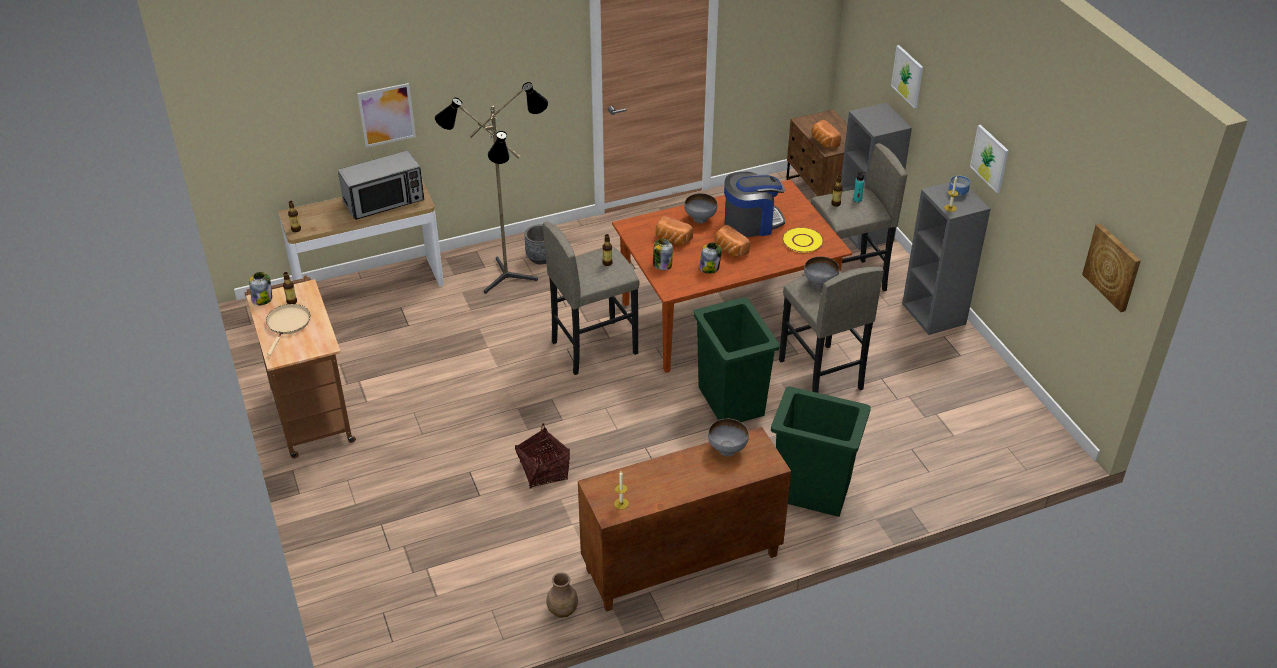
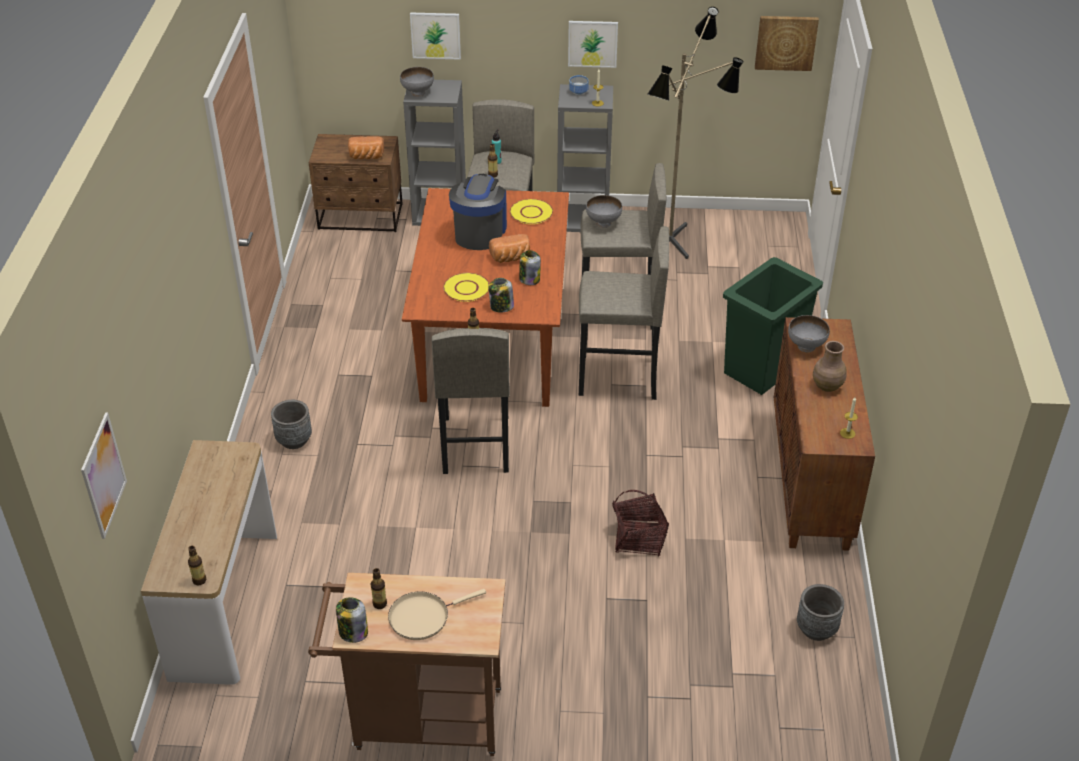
camera: 65 degrees left, 0 degrees up
beige frying pan [266,304,310,356] -> beige frying pan turned 60 degrees counterclockwise [388,589,486,640]
microwave [338,150,424,220] -> none
picture [357,83,416,148] -> picture moved to [81,413,127,539]
floor lamp [435,82,548,294] -> floor lamp moved to [648,7,744,259]
brown vase [546,572,578,618] -> brown vase moved to [813,341,847,392]
bread [656,216,693,245] -> yellow plate [443,273,490,302]
grey bowl [684,193,718,223] -> grey bowl moved to [400,67,434,97]
green trash can [693,297,780,422] -> grey stool [579,226,669,400]
none -> grey planter [797,584,844,641]

